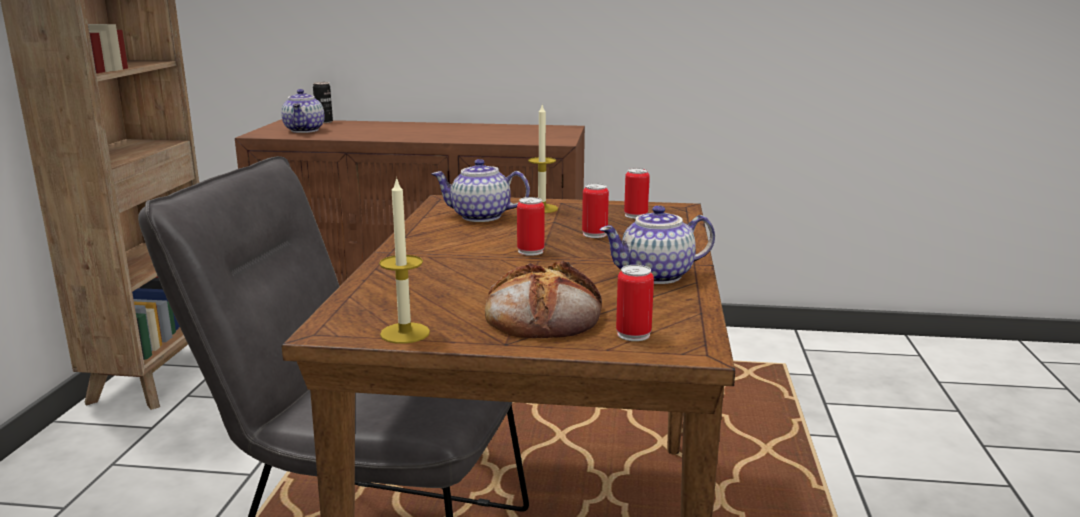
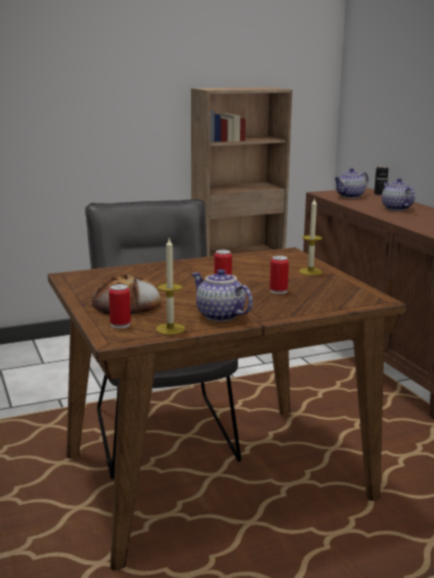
camera: 60 degrees right, 0 degrees up
candle [379,177,430,344] -> candle moved to [156,238,185,335]
teapot [432,159,530,222] -> teapot moved to [382,178,415,211]
can [624,168,650,219] -> none

